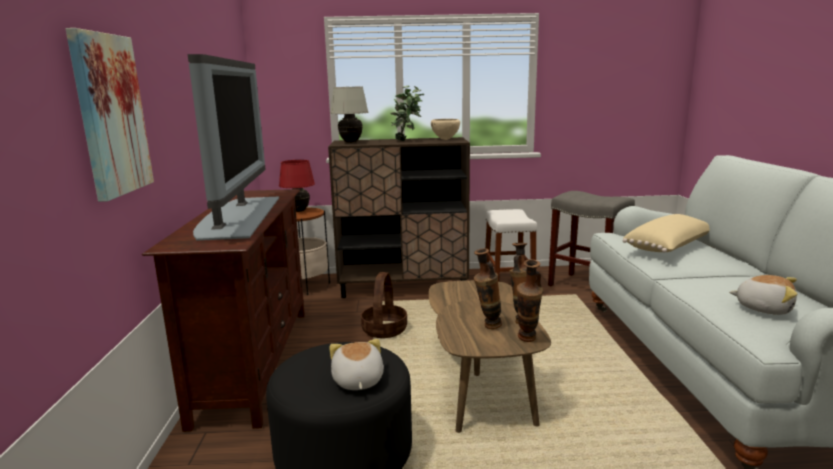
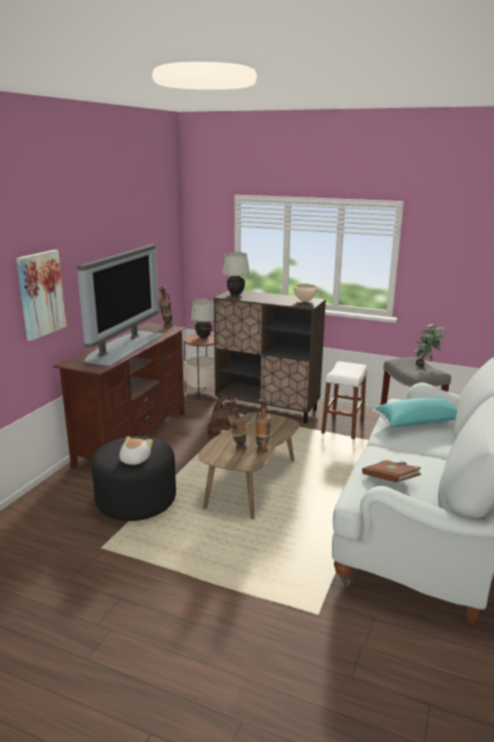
camera: 25 degrees right, 5 degrees up
red table lamp [279,160,315,212] -> white table lamp [190,299,214,338]
potted plant [390,86,424,141] -> potted plant moved to [413,324,446,367]
vase [517,259,543,342] -> vase moved to [158,286,173,328]
beige pillow [623,214,710,253] -> turquoise pillow [373,397,457,427]
plush toy [729,275,797,315] -> brown book [362,460,421,482]

